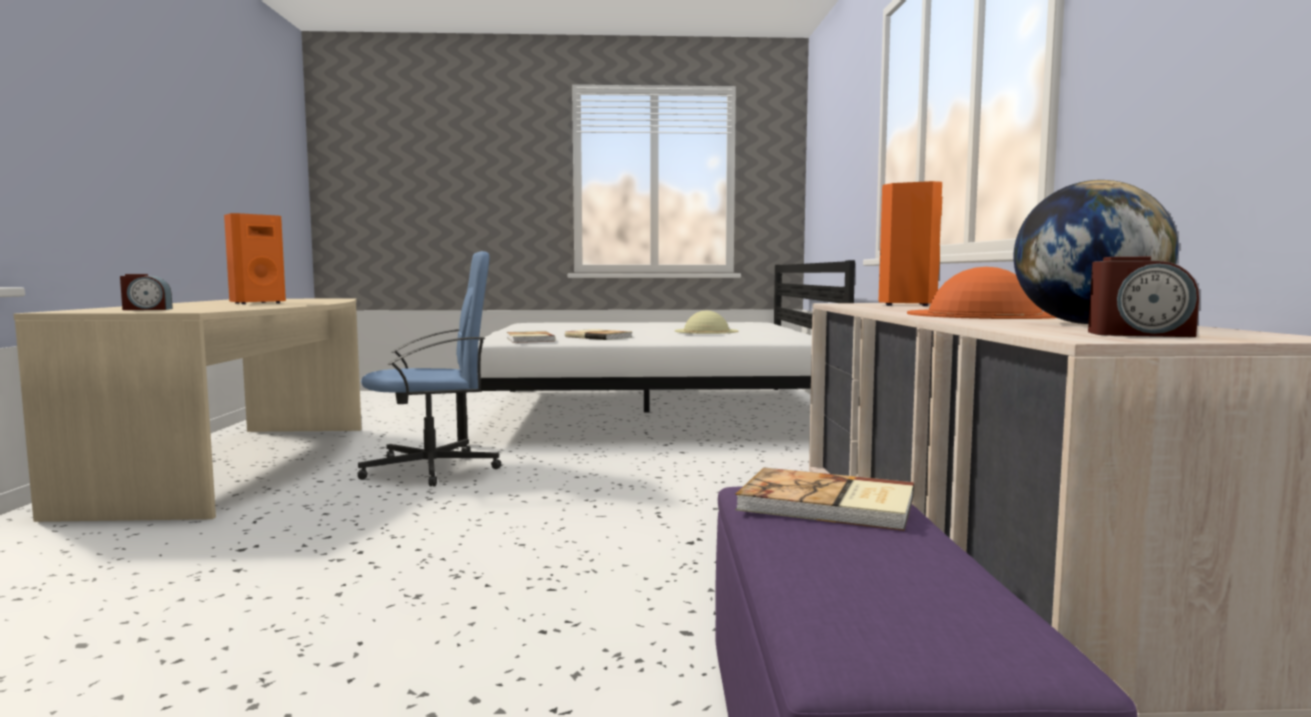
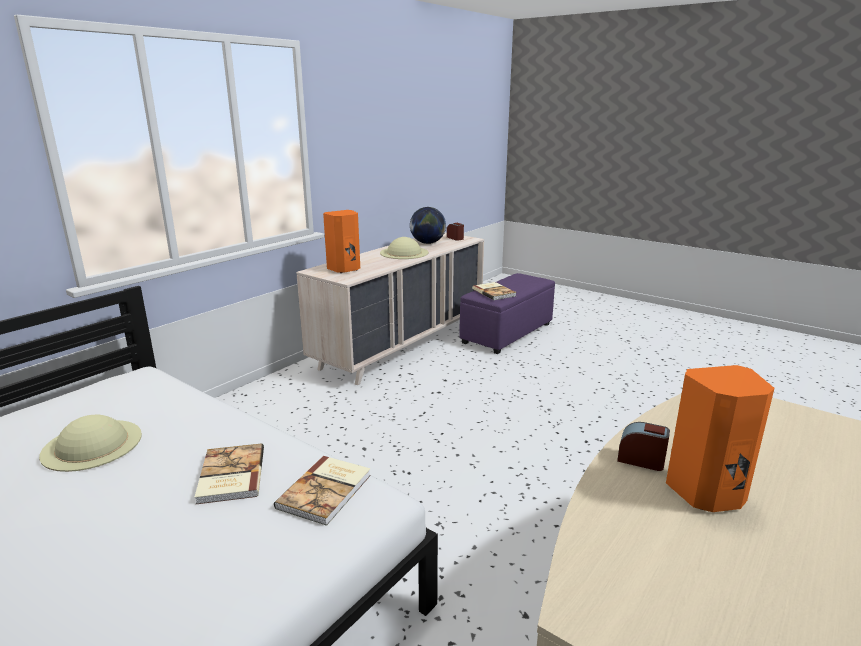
camera: 140 degrees left, 15 degrees up
alarm clock [120,274,173,310] -> alarm clock moved to [617,422,670,471]
blue office chair [358,251,501,486] -> none
orange hat [907,267,1056,319] -> beige hat [380,237,429,259]

